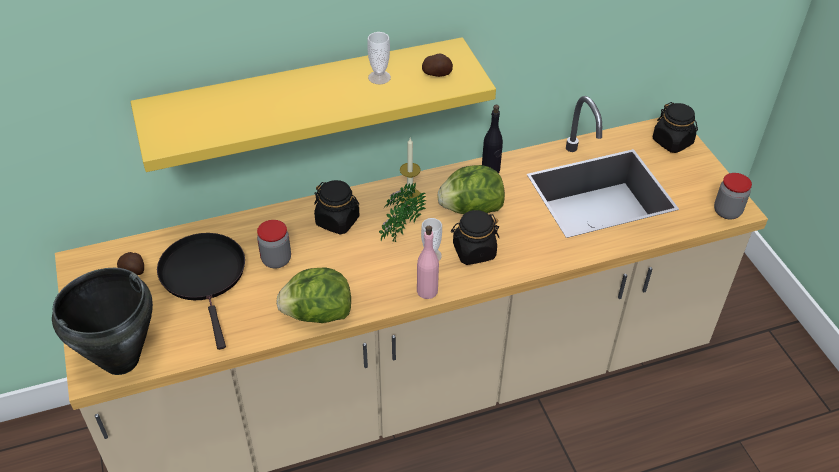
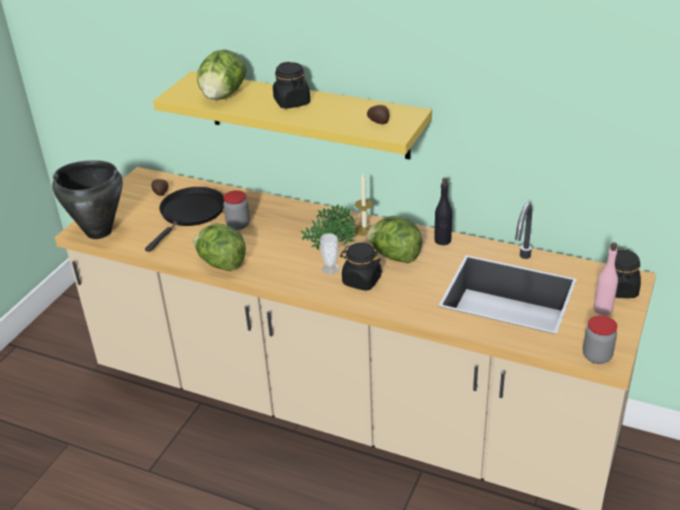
camera: 45 degrees right, 10 degrees down
black jar [314,180,360,235] -> black jar moved to [273,62,310,109]
cup [367,32,391,84] -> none
pink bottle [417,226,439,299] -> pink bottle moved to [593,242,618,315]
none -> lettuce [197,49,247,100]

